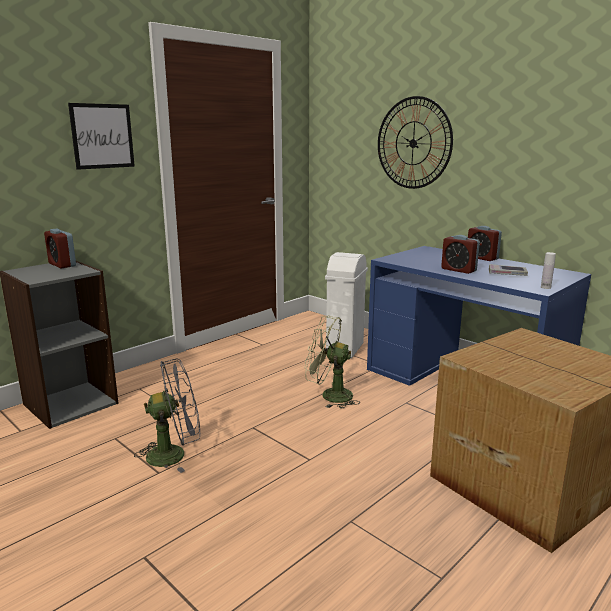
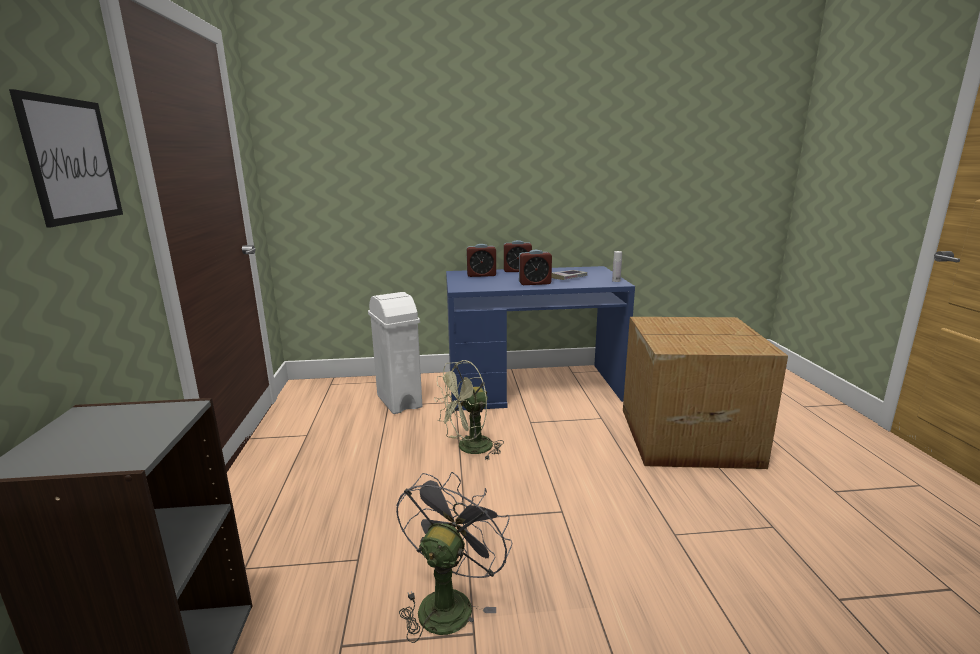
camera: 50 degrees left, 0 degrees up
alarm clock [44,228,76,269] -> alarm clock moved to [467,244,496,277]
wall clock [378,96,453,189] -> none

